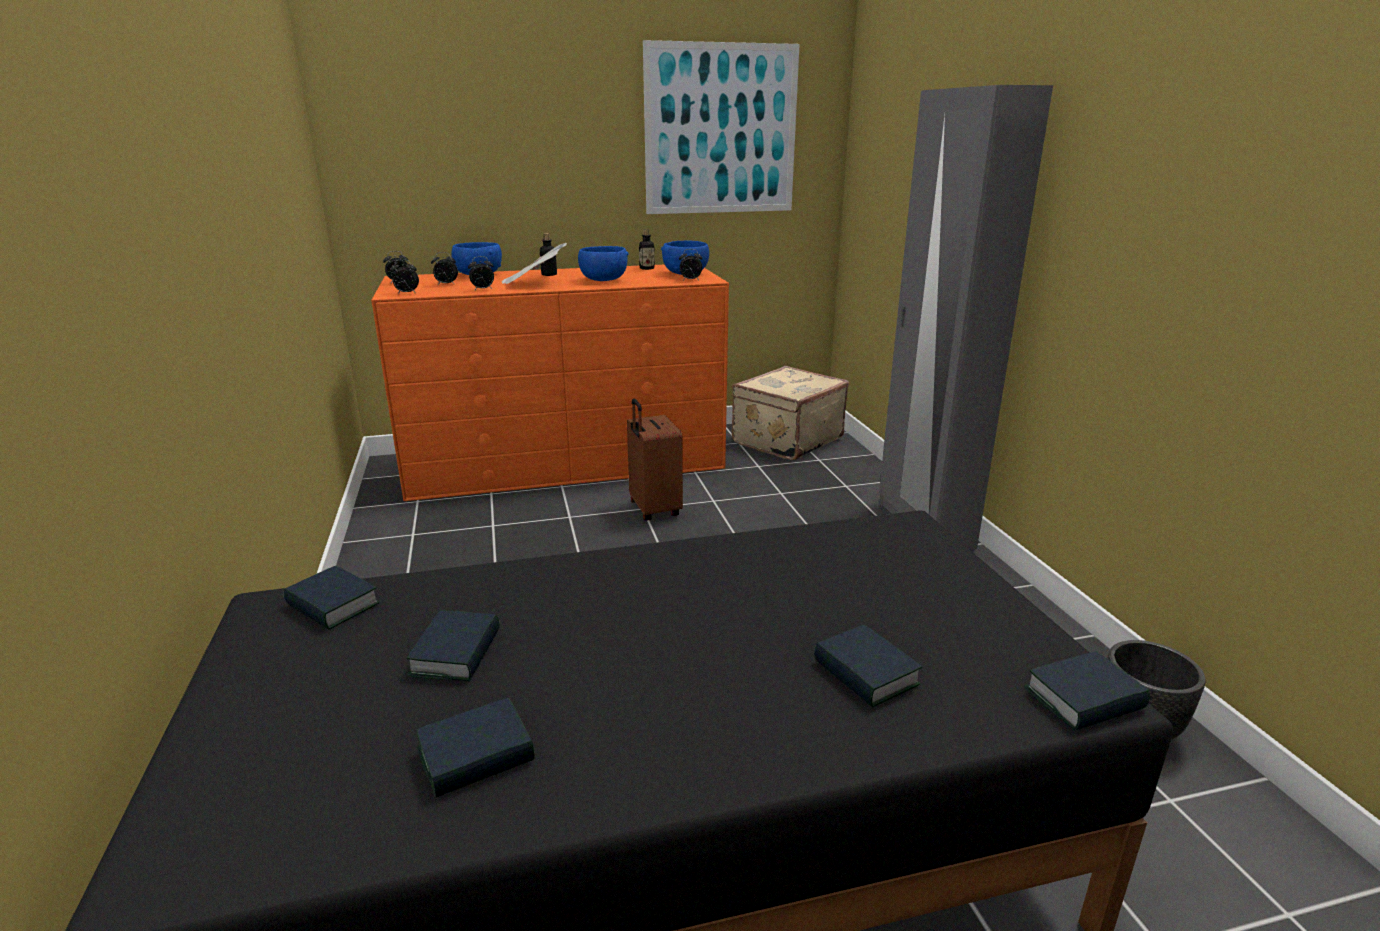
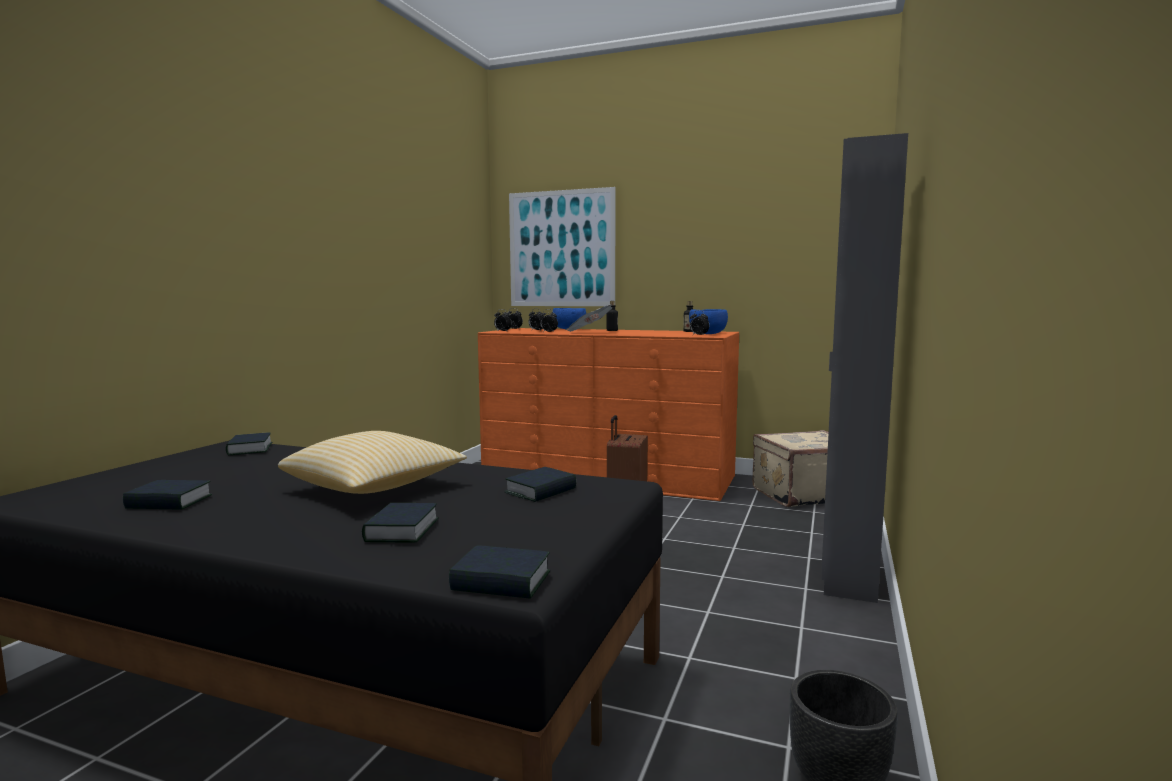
camera: 35 degrees right, 15 degrees down
book [407,610,500,681] -> book moved to [504,467,576,502]
blue bowl [578,246,629,281] -> none
picture [643,40,800,214] -> picture moved to [509,187,616,306]
none -> pillow [278,431,467,494]

